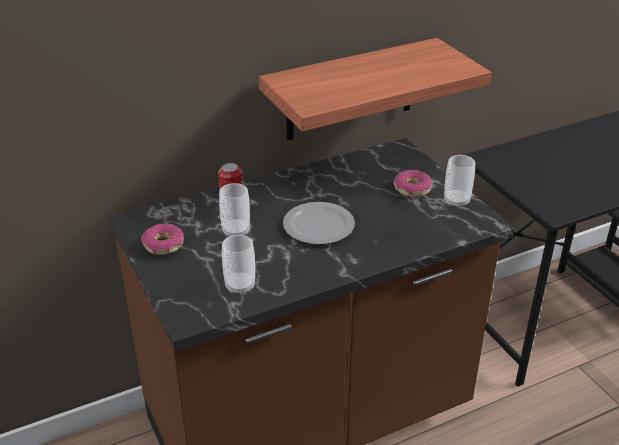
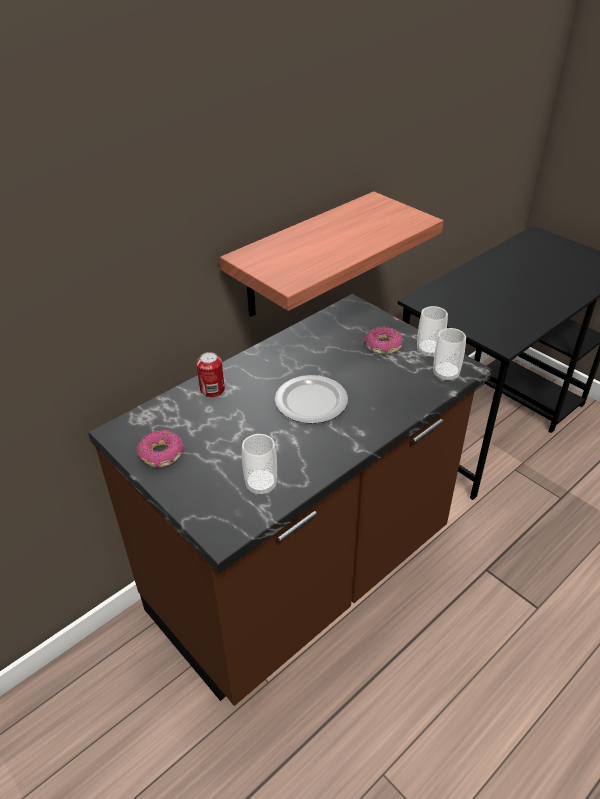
camera: 15 degrees left, 5 degrees up
cup [219,183,250,237] -> cup moved to [433,328,466,381]

